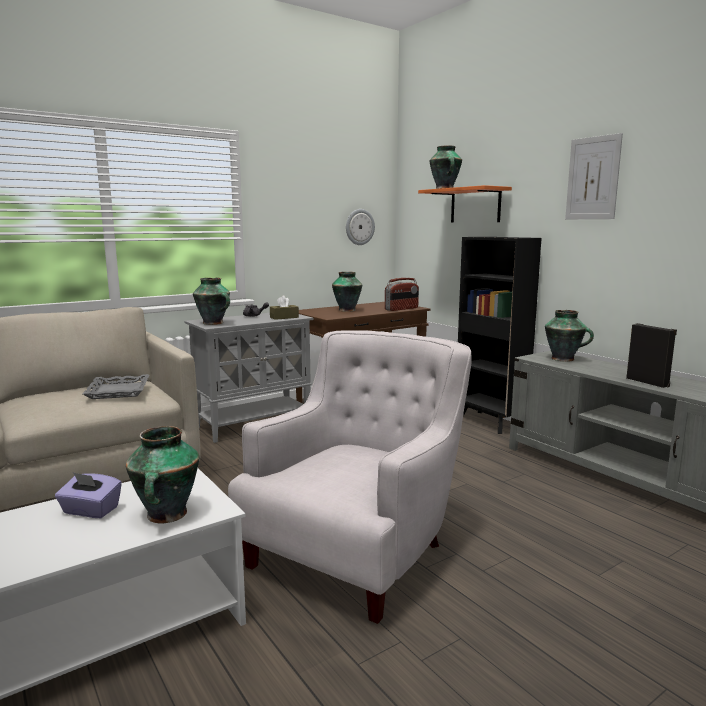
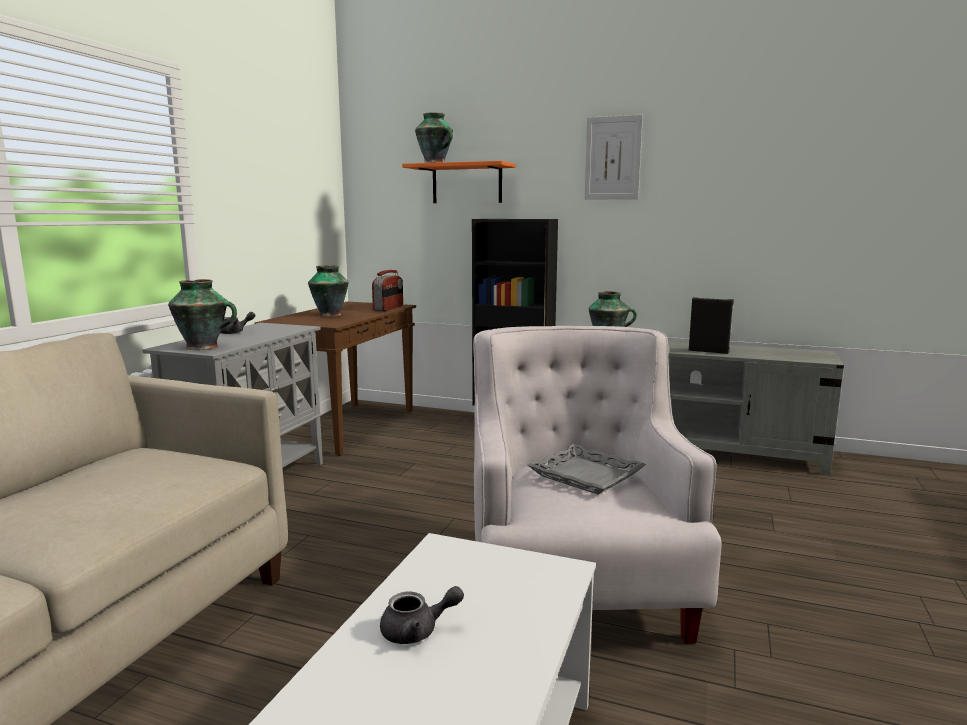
camera: 35 degrees left, 0 degrees up
purple tissue box [55,472,122,518] -> grey teapot [380,586,464,644]
grey tray [82,374,149,399] -> grey tray moved to [528,444,646,495]
vase [125,426,199,523] -> none
brown tissue box [270,295,299,320] -> none
wall clock [346,209,375,245] -> none

